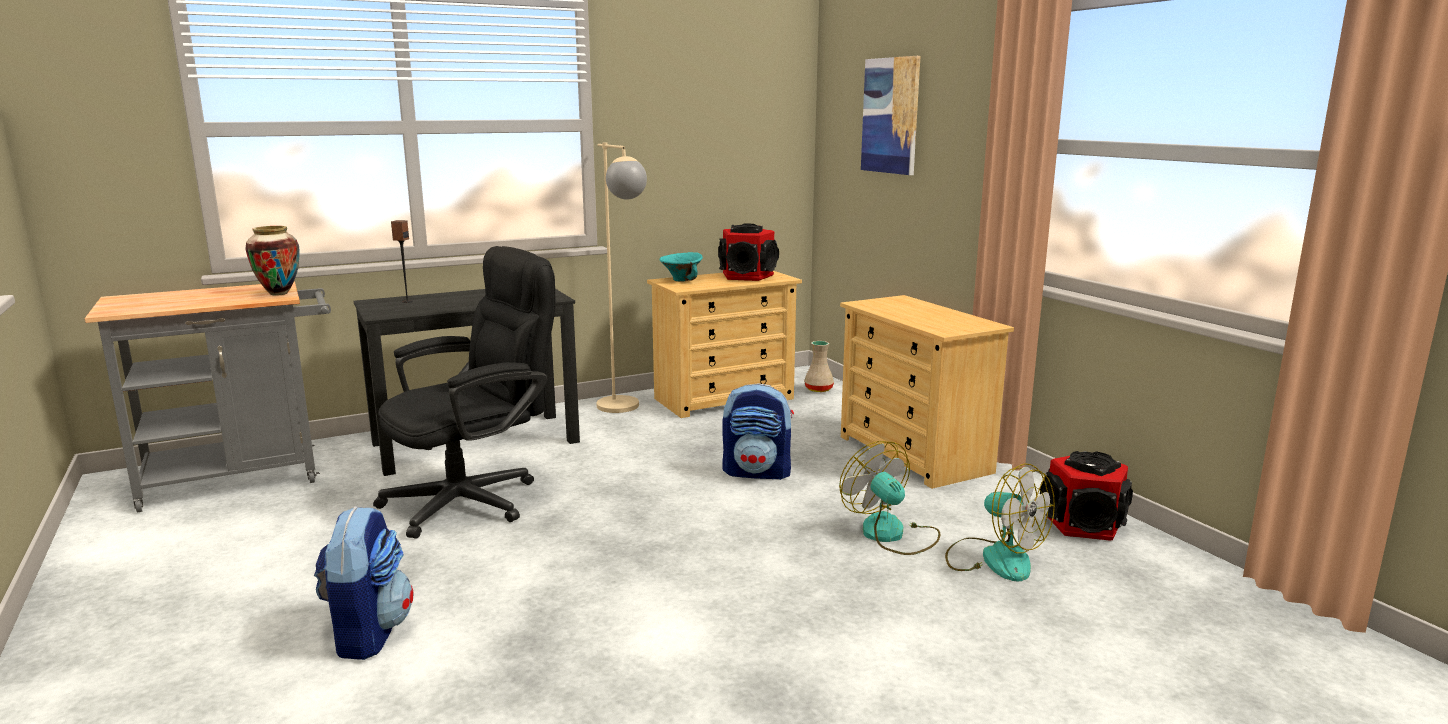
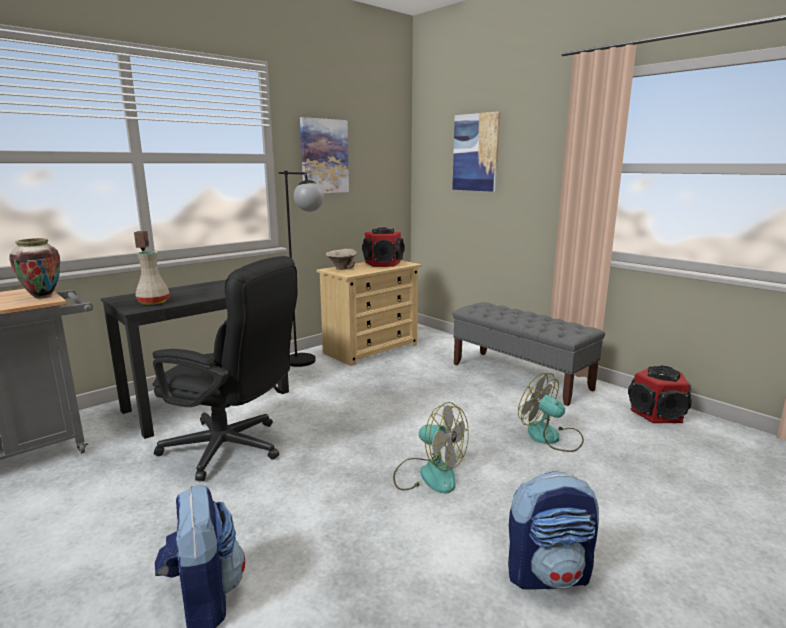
camera: 15 degrees left, 0 degrees up
black office chair [373,246,556,539] -> black office chair turned 75 degrees clockwise [152,256,297,481]
beige floor lamp [596,142,647,413] -> black floor lamp [278,171,324,367]
turquoise bowl [660,252,703,282] -> beige bowl [326,249,357,270]
backpack [722,384,794,480] -> backpack moved to [508,471,599,590]
beige vase [804,341,834,392] -> beige vase moved to [135,251,170,305]
beige dresser [840,295,1014,489] -> grey bench [453,302,605,406]
fan [945,463,1055,581] -> fan moved to [393,402,469,494]
none -> picture [300,117,349,193]

